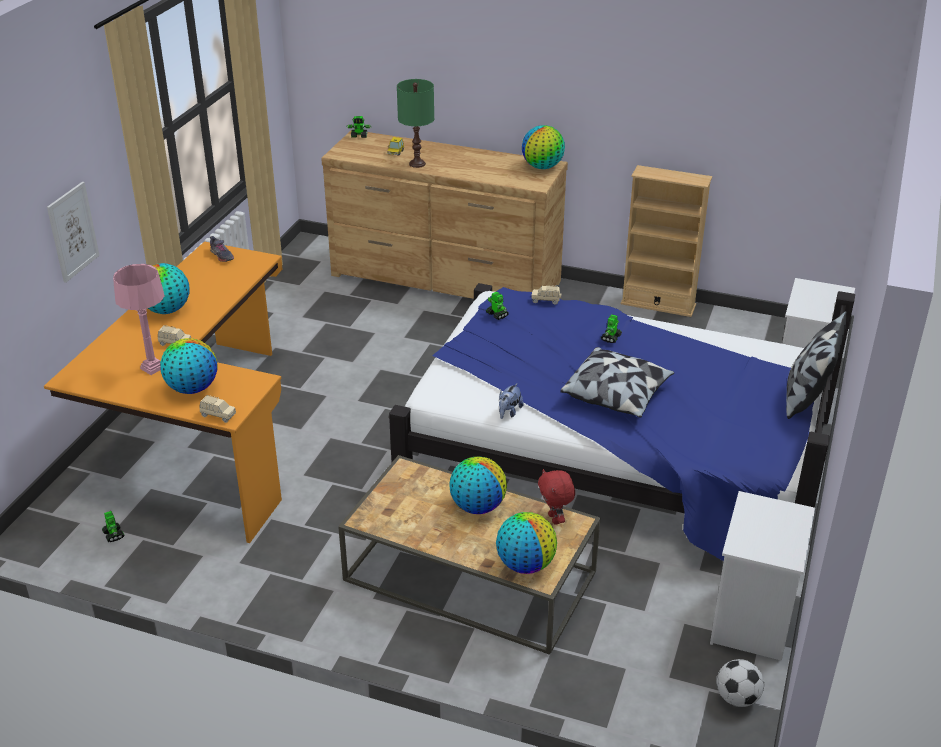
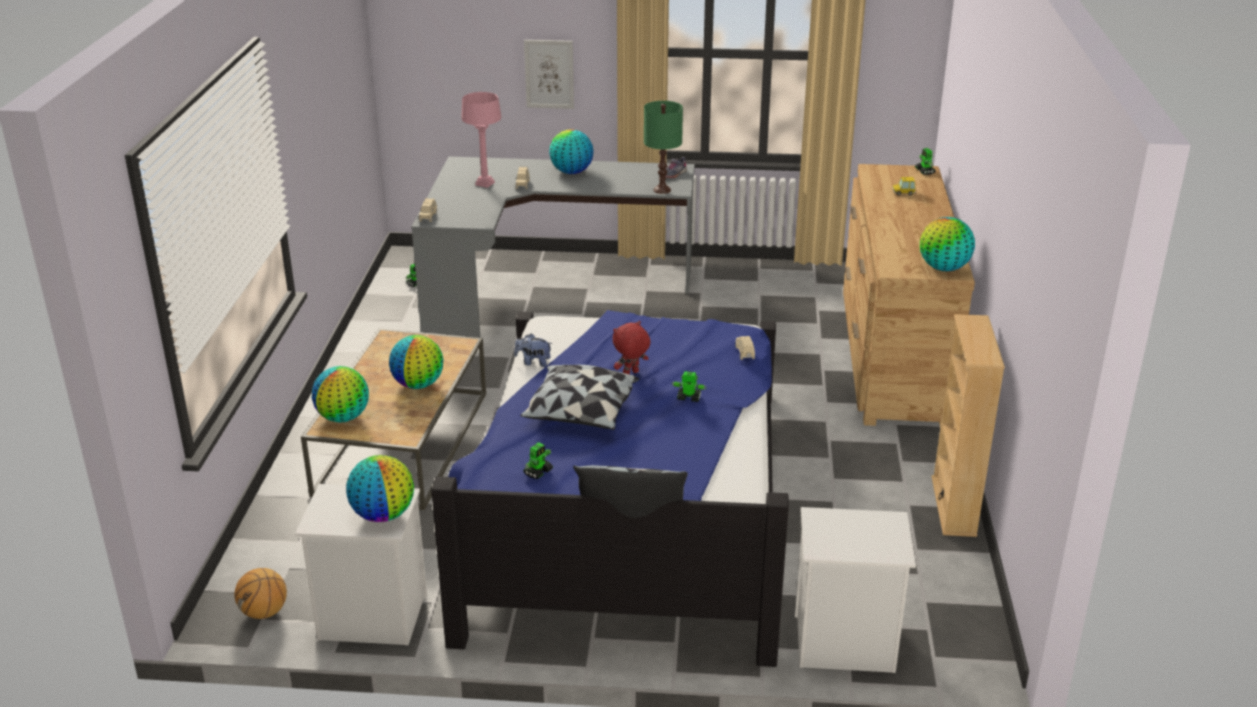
camera: 75 degrees right, 5 degrees down
orange desk [44,241,283,543] -> grey desk [411,157,695,338]
globe [160,338,217,394] -> globe moved to [346,455,414,522]
green table lamp [397,79,434,168] -> green table lamp moved to [644,101,683,194]
toy robot [486,292,509,320] -> toy robot moved to [523,442,553,479]
red plush toy [538,469,575,525] -> red plush toy moved to [613,321,651,375]
football [717,659,764,707] -> basketball [235,568,287,619]

